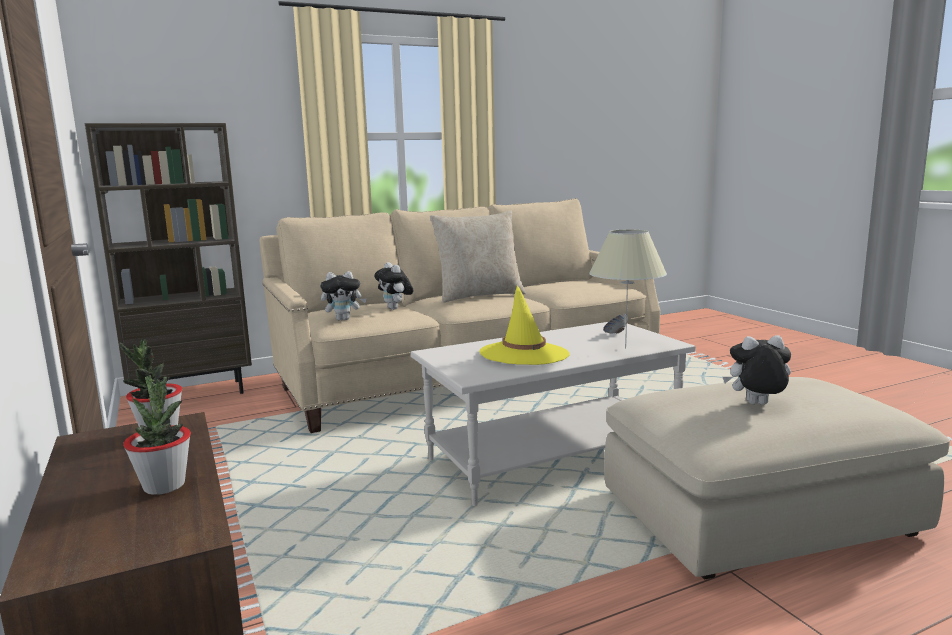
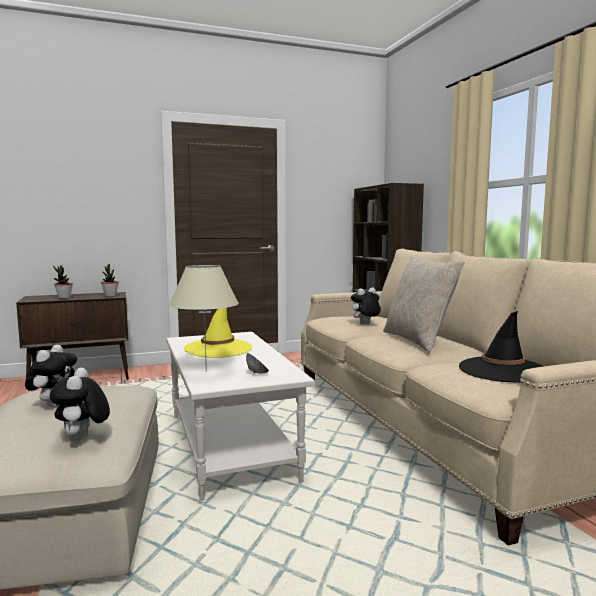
camera: 95 degrees right, 5 degrees down
plush toy [320,271,367,321] -> plush toy moved to [50,368,110,442]
none -> black hat [459,311,544,383]

